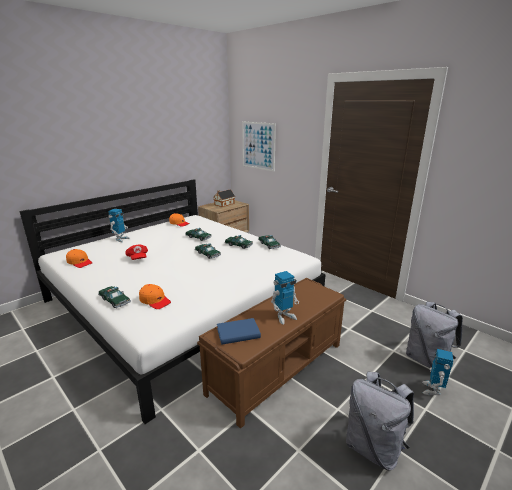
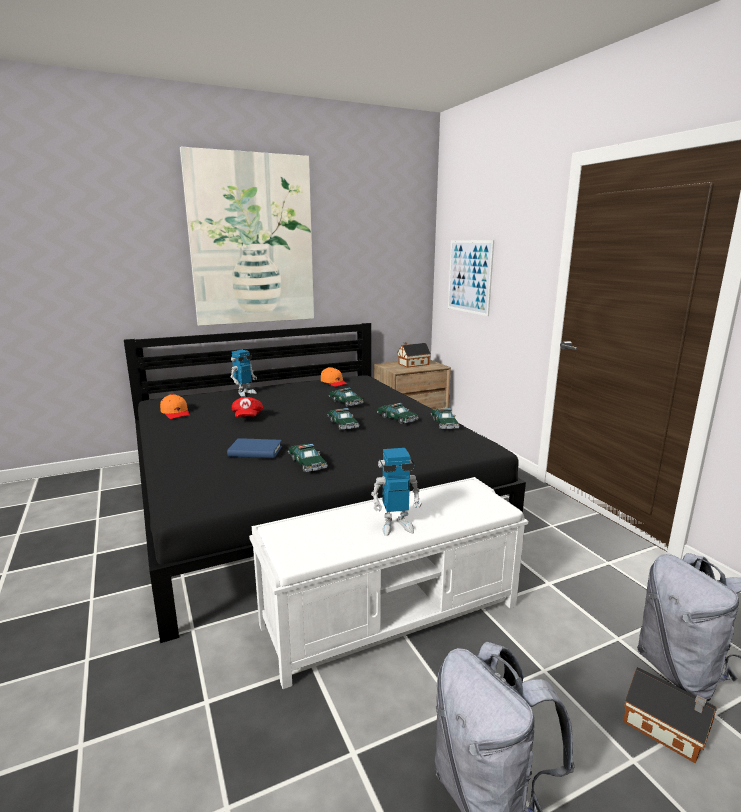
camera: 20 degrees right, 5 degrees down
white bed [19,179,326,424] -> black bed [124,323,526,643]
toy car [98,286,131,308] -> toy car moved to [288,444,328,472]
orange cap [139,284,171,309] -> none
brown bench [197,278,346,429] -> white bench [249,477,528,689]
blue book [217,318,261,345] -> blue book moved to [227,438,282,458]
toy robot [422,349,453,395] -> toy house [623,667,716,764]
none -> picture [180,147,314,326]

